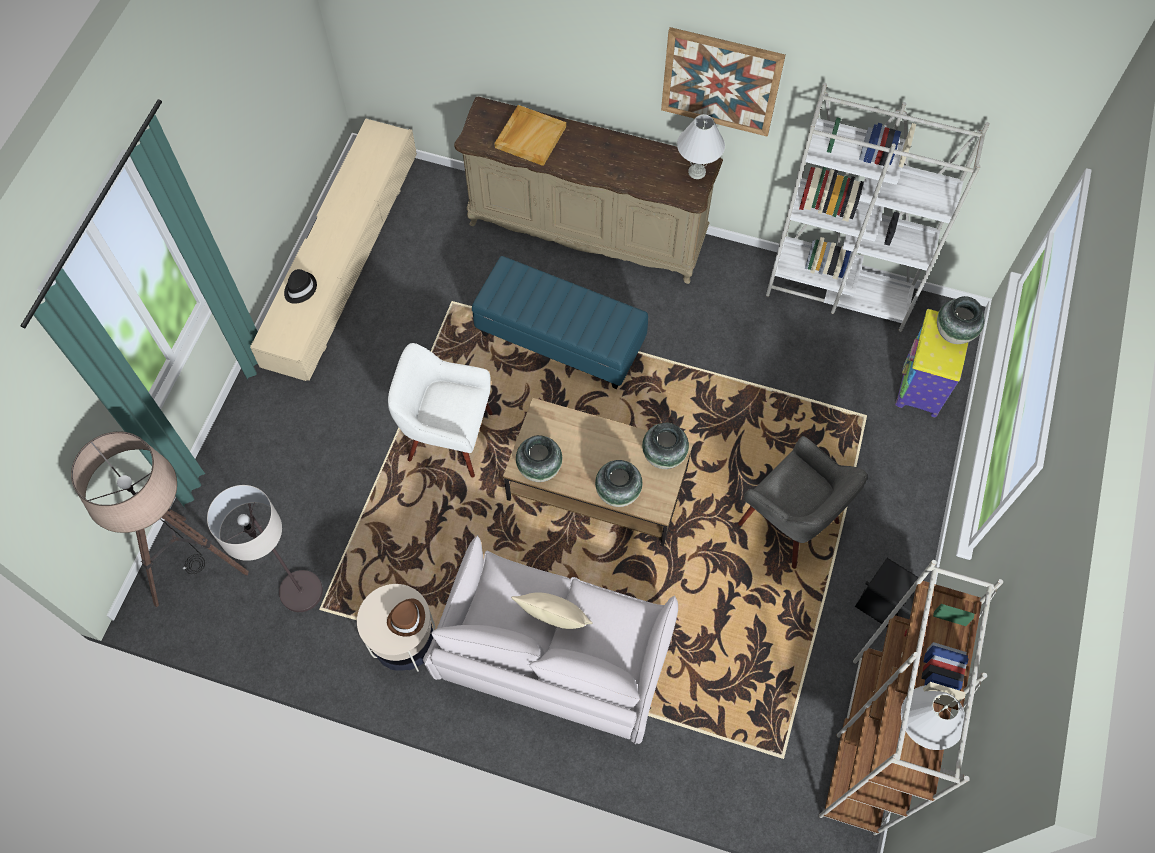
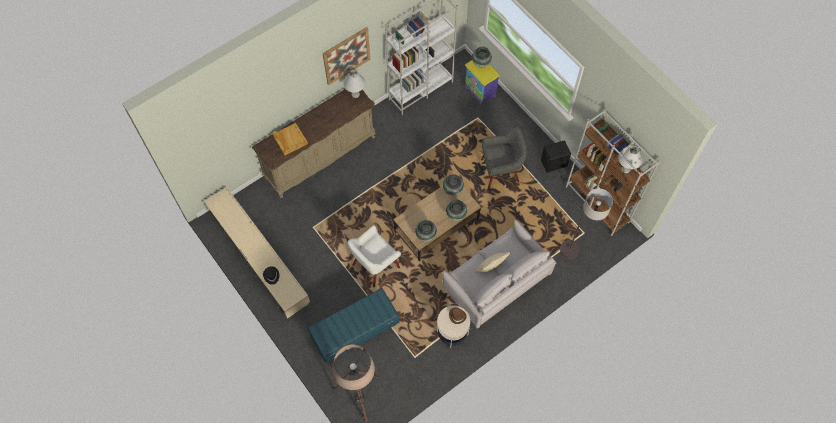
camera: 55 degrees left, 0 degrees up
grey floor lamp [207,485,323,612] -> grey floor lamp moved to [560,188,613,259]
blue ottoman [472,256,648,389] -> blue ottoman moved to [308,288,400,363]

